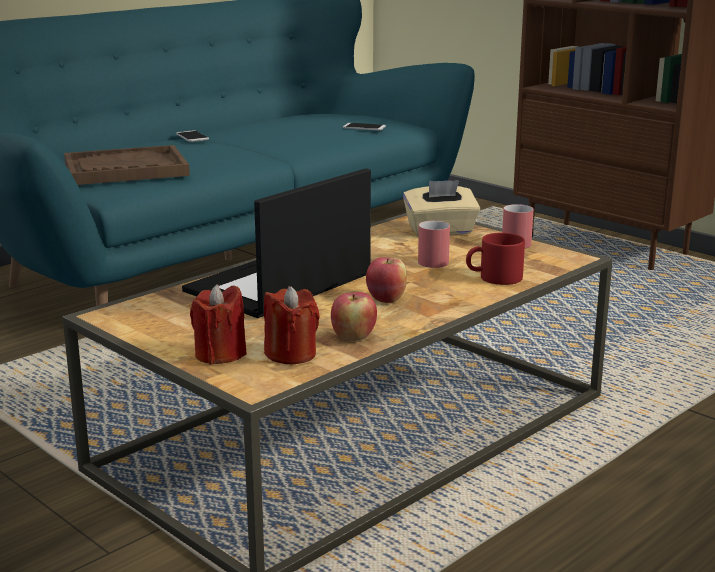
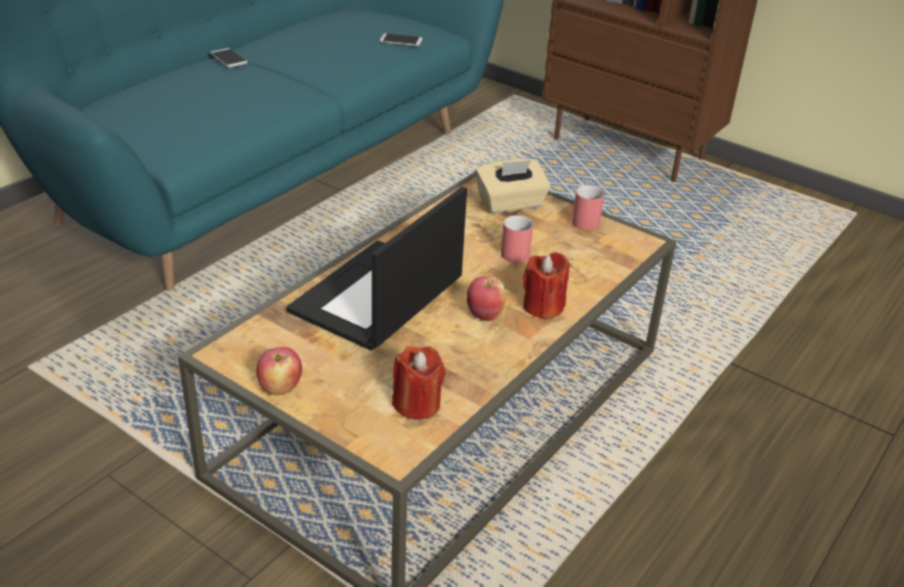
camera: 10 degrees left, 15 degrees up
brown tray [64,145,190,185] -> none
red candle [190,284,247,365] -> red candle moved to [523,252,569,319]
apple [331,292,377,341] -> apple moved to [256,347,302,395]
red mug [466,233,525,285] -> none

